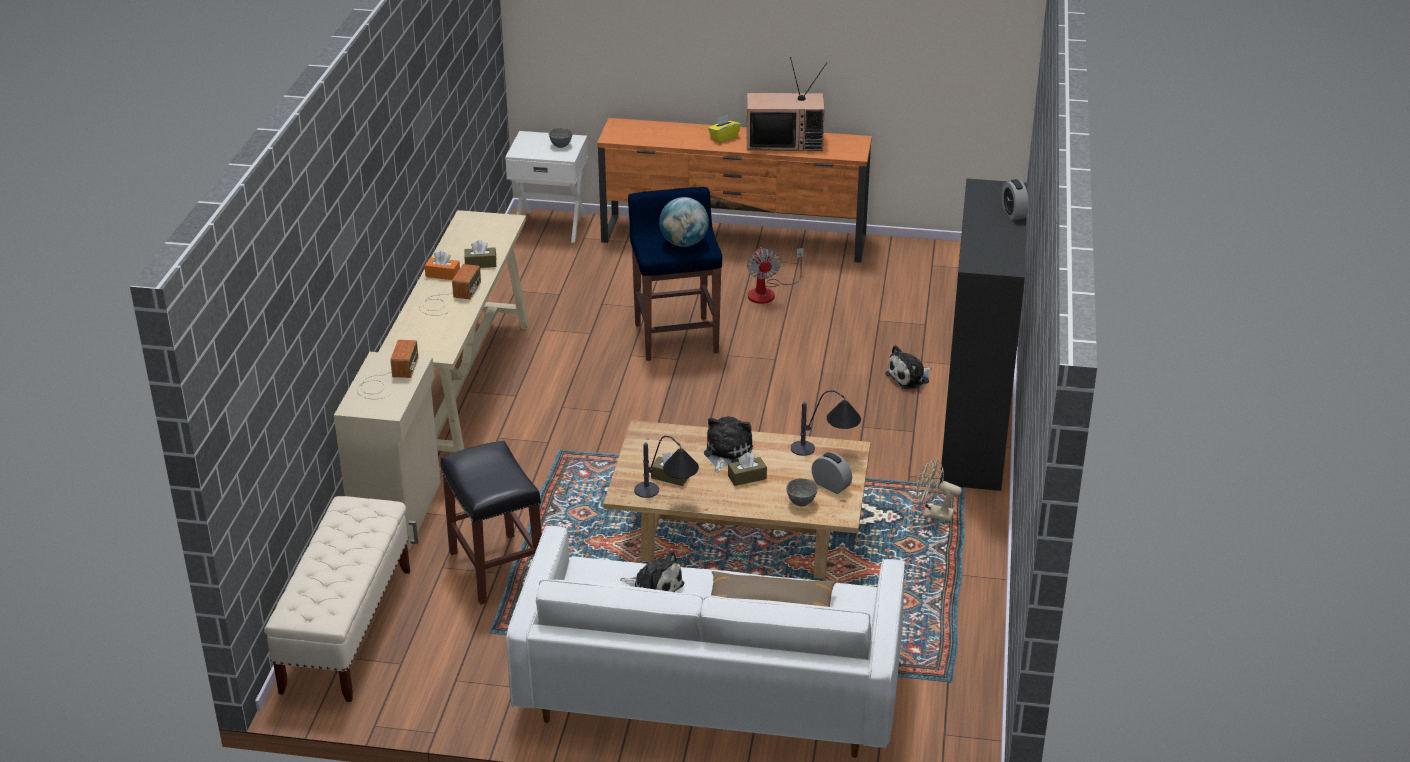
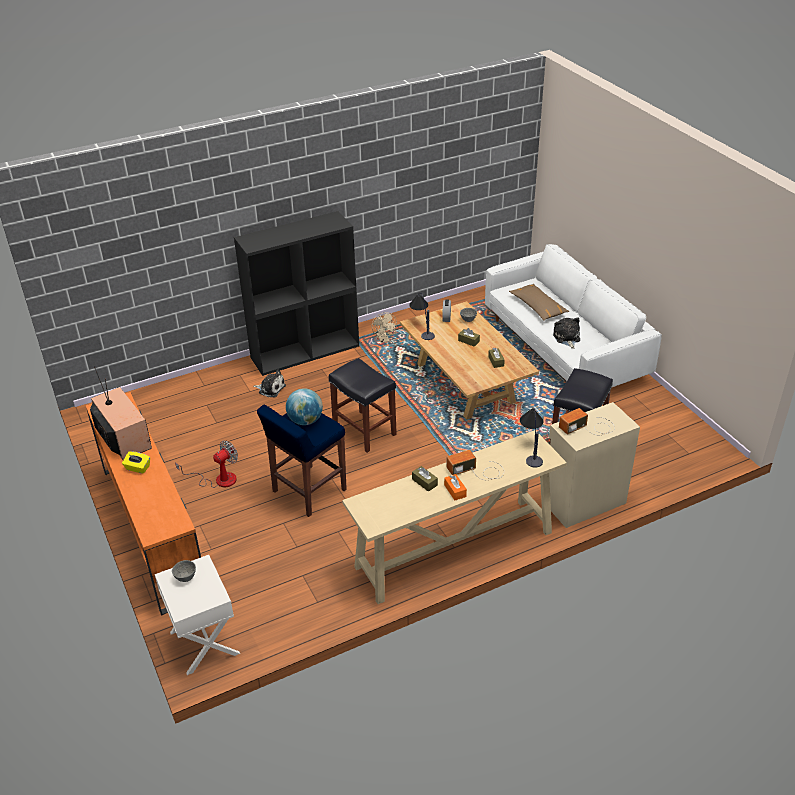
camera: 125 degrees left, 5 degrees up
beige bench [264,496,410,702] -> none
table lamp [634,436,699,498] -> table lamp moved to [520,407,543,468]
plush toy [704,416,753,472] -> none
alarm clock [1002,179,1029,220] -> none
none -> black stool [329,358,397,453]

